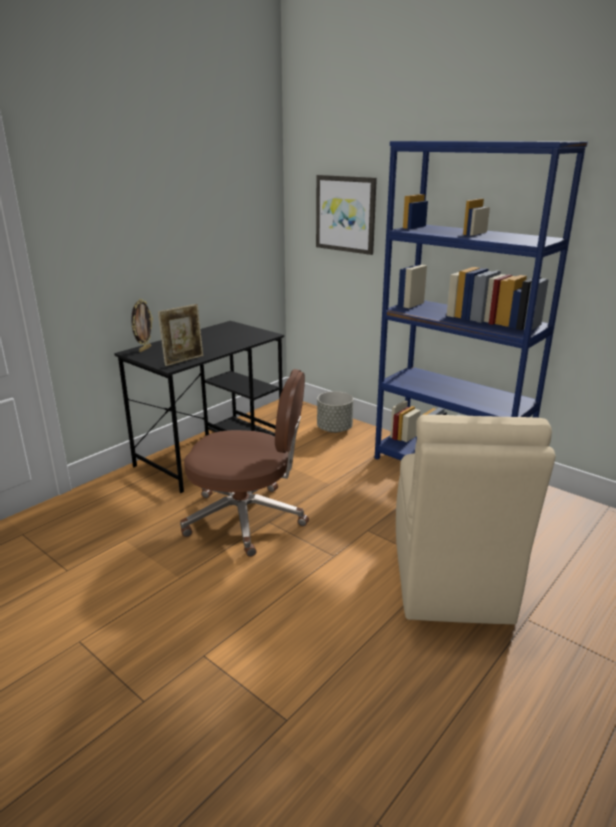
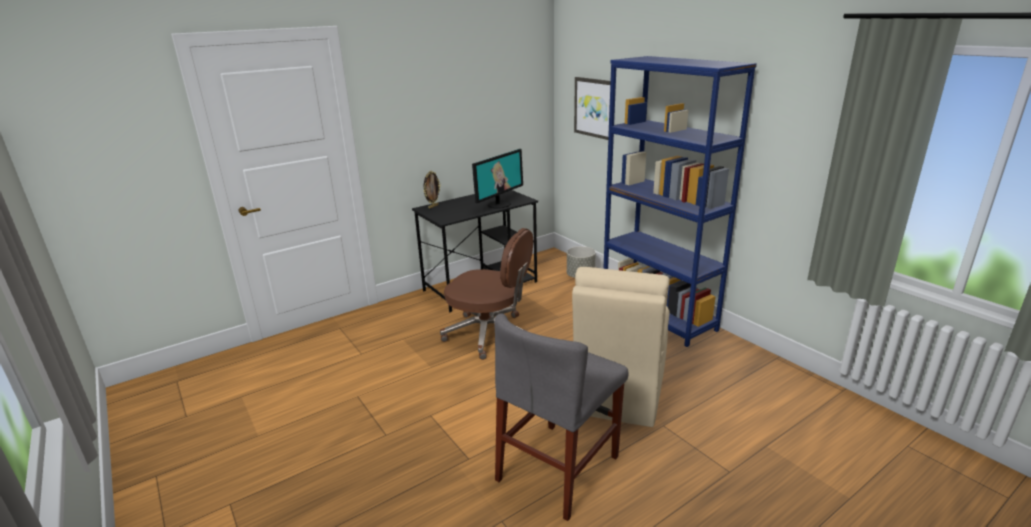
camera: 15 degrees right, 0 degrees up
picture frame [158,304,203,366] -> none
none -> monitor [472,149,523,209]
none -> grey chair [494,313,629,521]

